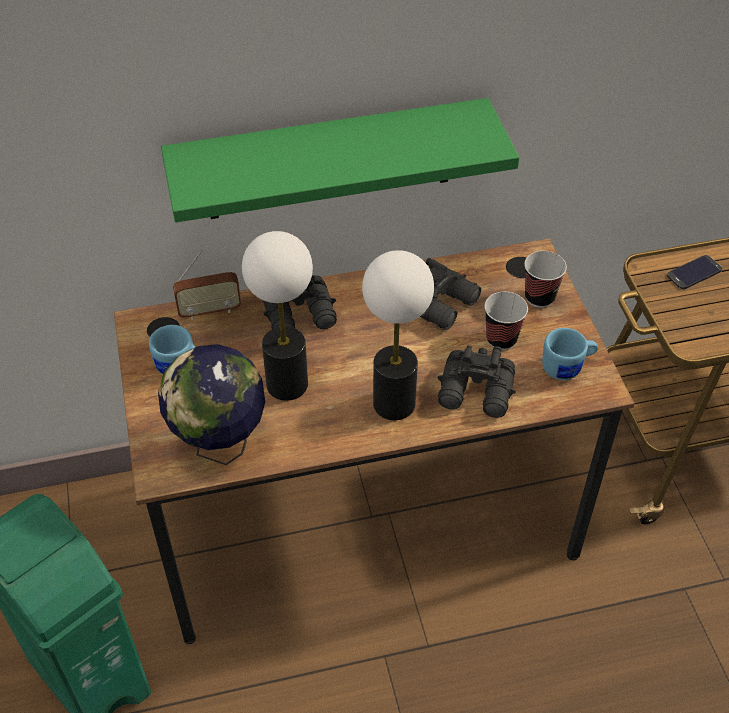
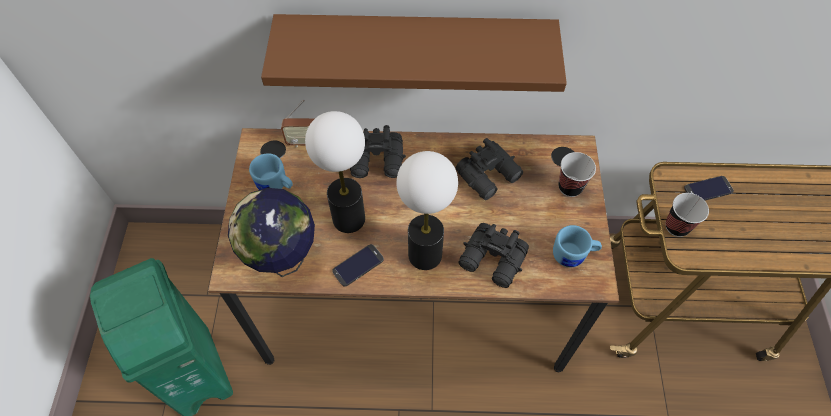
camera: 15 degrees right, 10 degrees up
green shelf [161,98,519,222] -> brown shelf [261,14,567,92]
cup [484,292,528,350] -> cup moved to [665,193,709,237]
none -> phone [332,244,384,286]

